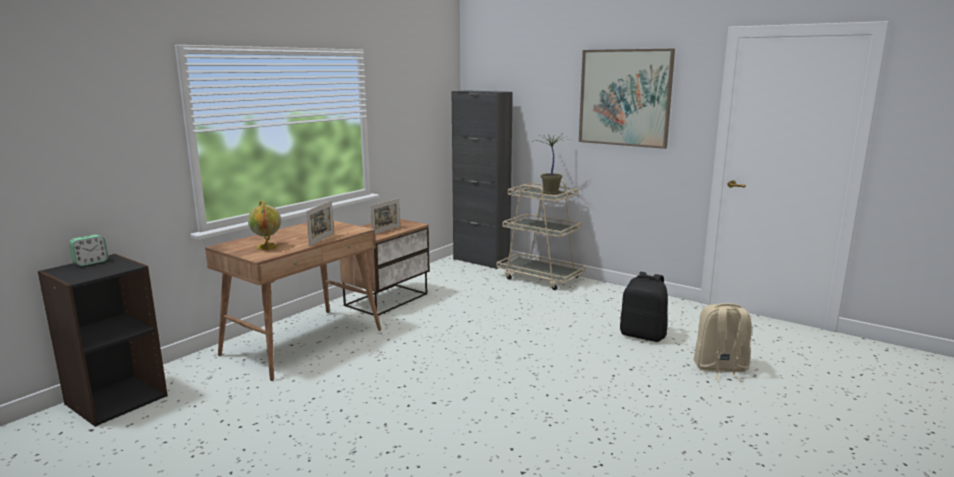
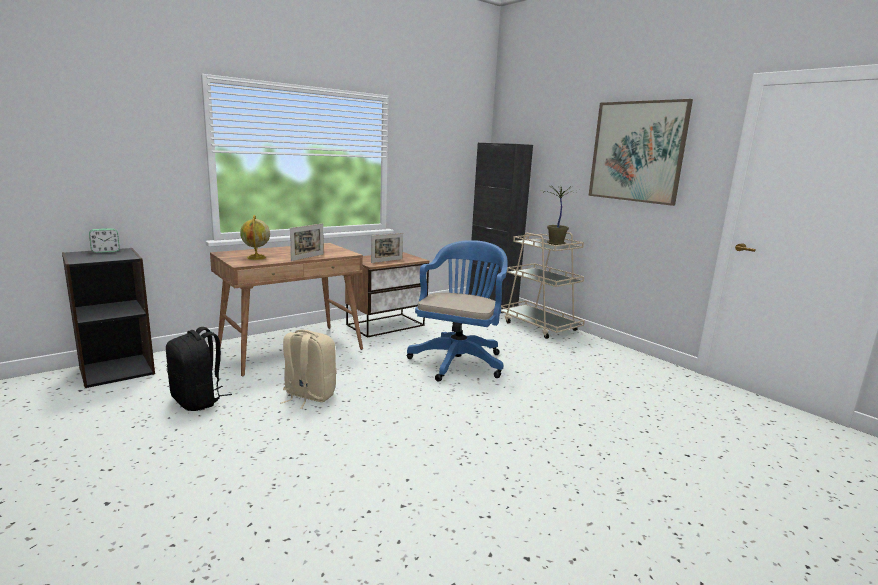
camera: 15 degrees right, 0 degrees up
black backpack [620,272,668,342] -> black backpack moved to [166,327,232,411]
beige backpack [694,303,752,381] -> beige backpack moved to [281,330,337,409]
none -> blue office chair [407,240,508,382]

